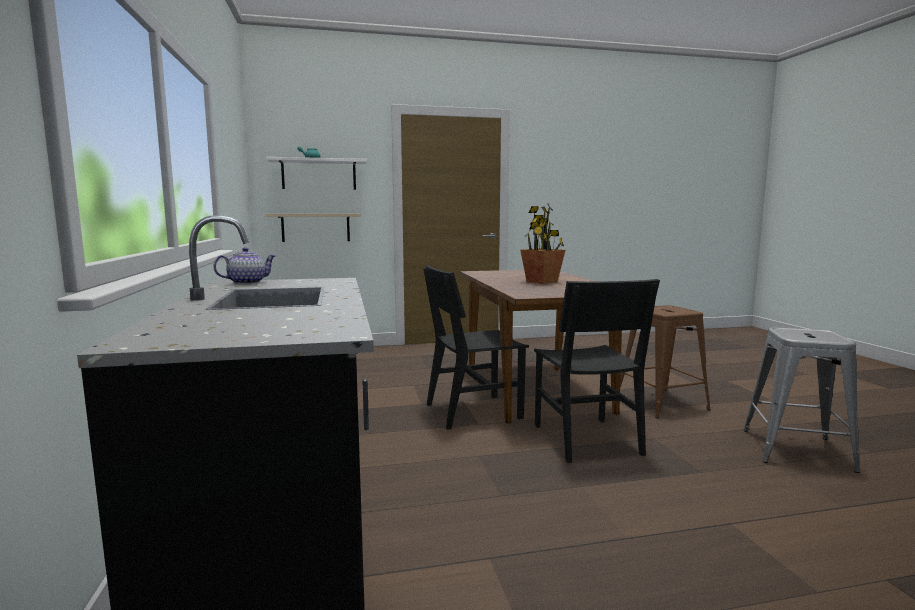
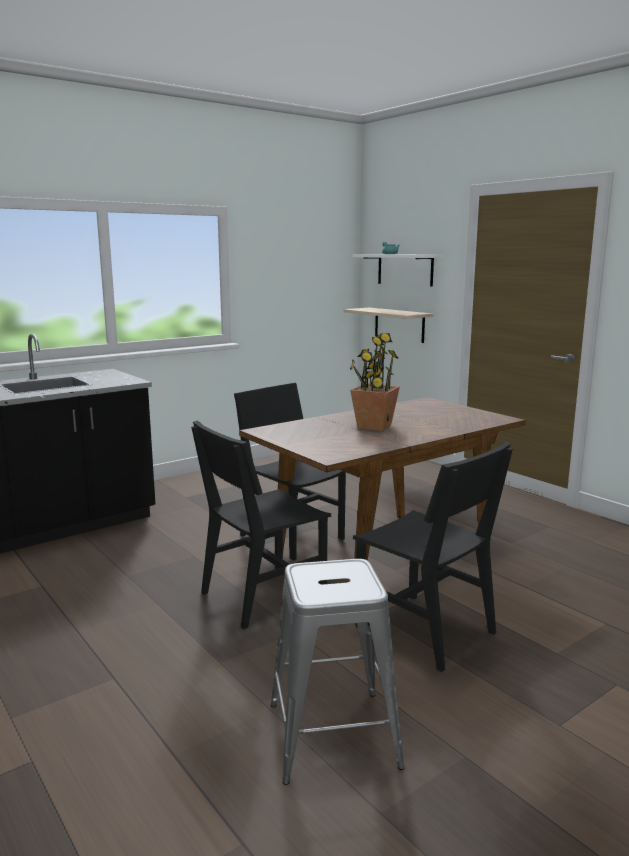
camera: 65 degrees right, 5 degrees up
teapot [213,247,275,284] -> none
brown stool [620,305,711,418] -> black chair [353,442,513,672]

